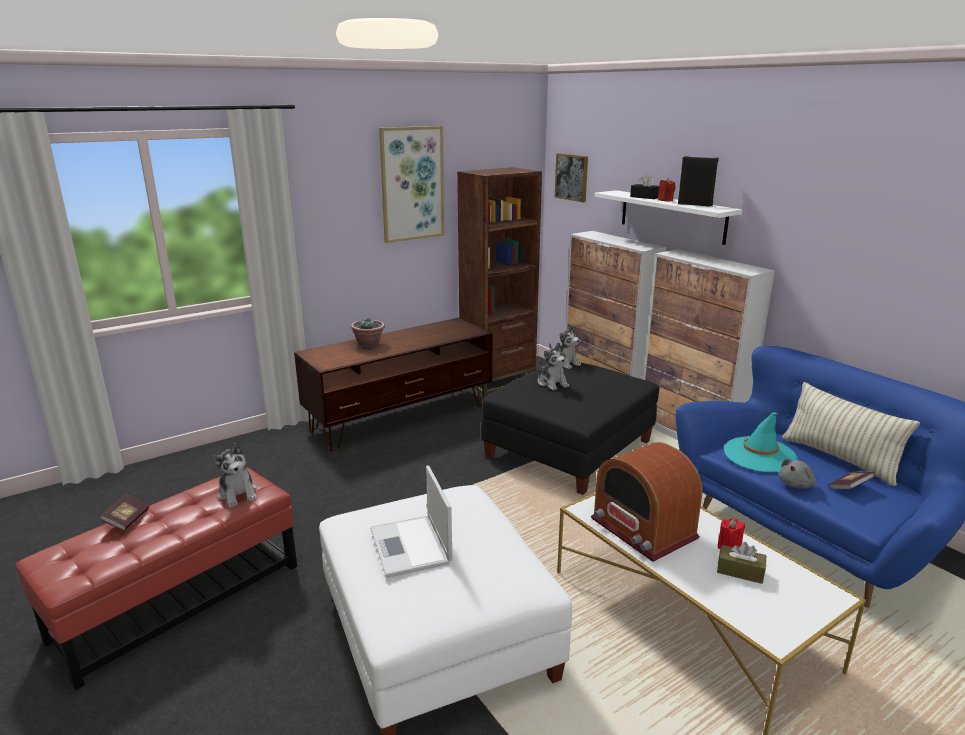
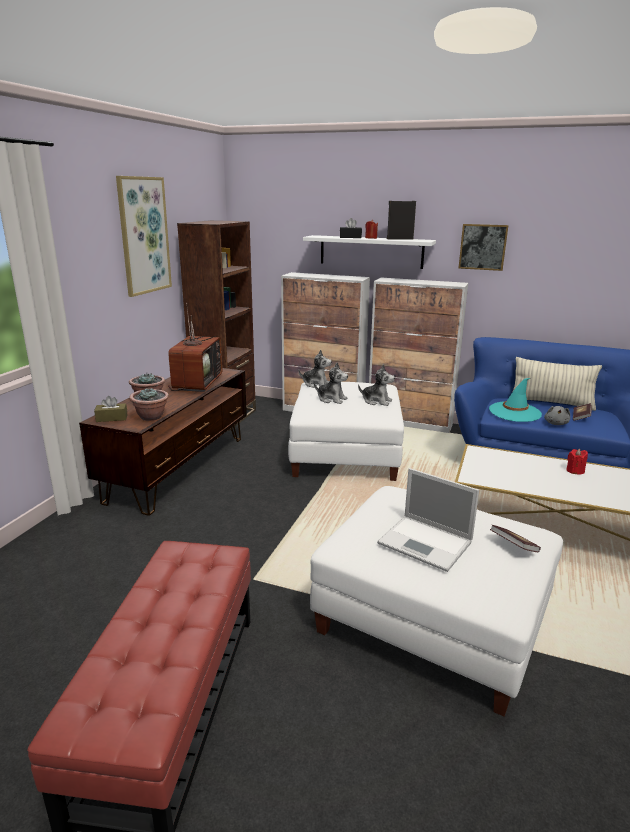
camera: 35 degrees left, 0 degrees up
book [100,494,149,531] -> book moved to [490,525,541,553]
plush toy [212,442,257,508] -> plush toy moved to [358,364,395,406]
black ottoman [481,362,660,495] -> white ottoman [288,382,404,481]
picture [555,153,588,202] -> picture moved to [459,224,509,271]
radio [591,442,702,562] -> none
brown tissue box [717,542,767,584] -> brown tissue box moved to [94,396,128,422]
none -> potted plant [130,388,169,421]
none -> television [168,303,223,392]

